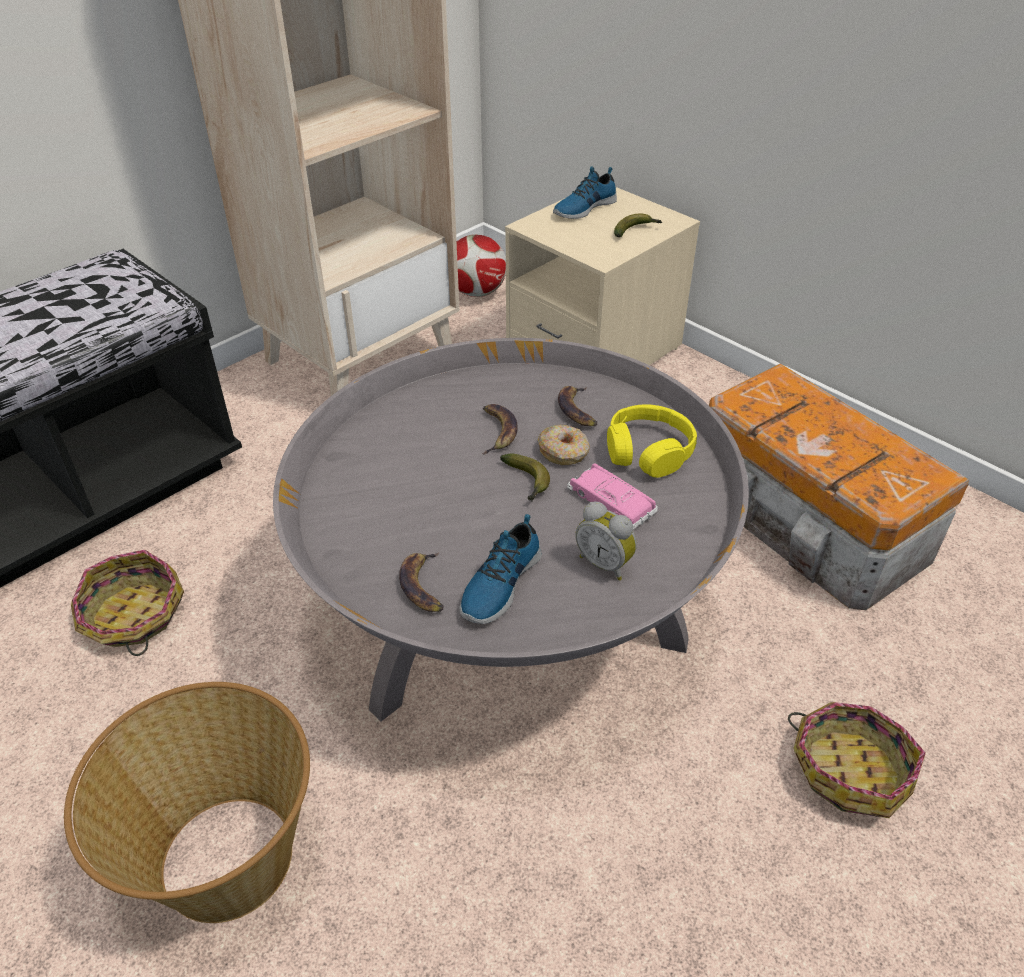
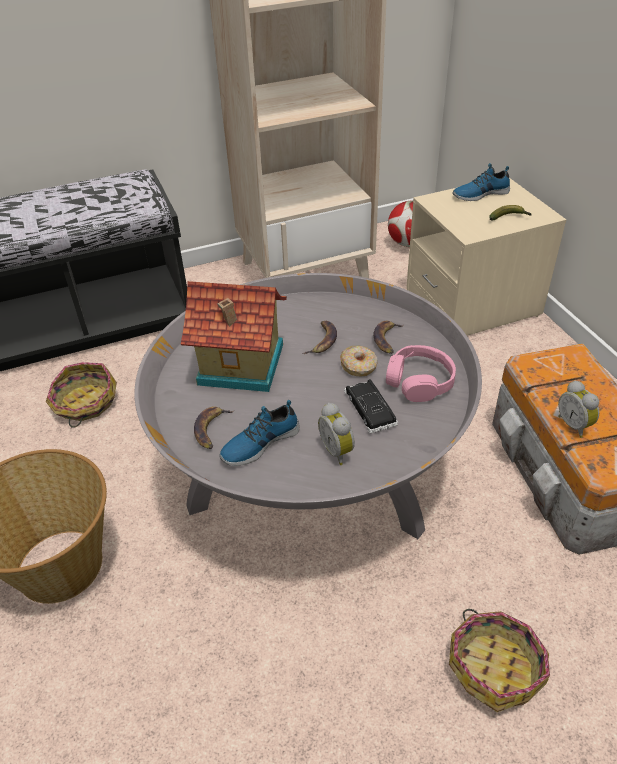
camera: 25 degrees right, 0 degrees up
banana [500,454,550,502] -> none
pink toy car [567,464,658,529] -> black toy car [344,379,398,433]
yellow headphones [607,404,697,478] -> pink headphones [386,345,456,402]
none -> toy house [181,281,287,392]
none -> alarm clock [558,380,599,438]

